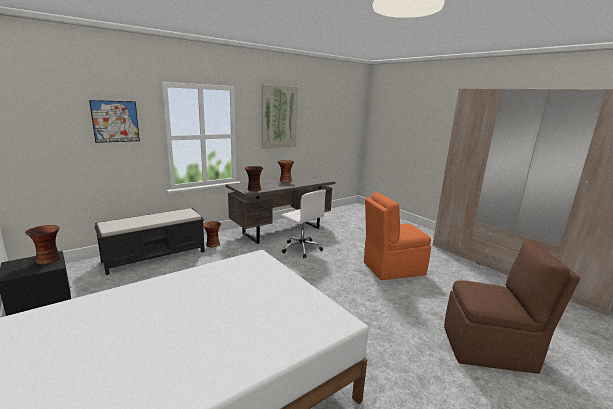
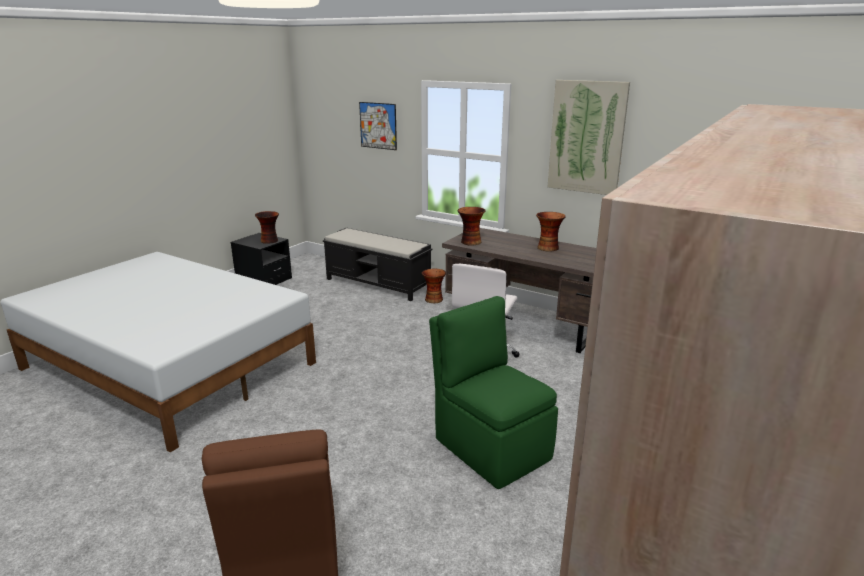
camera: 70 degrees right, 5 degrees up
orange chair [364,192,431,280] -> green chair [429,296,558,489]

